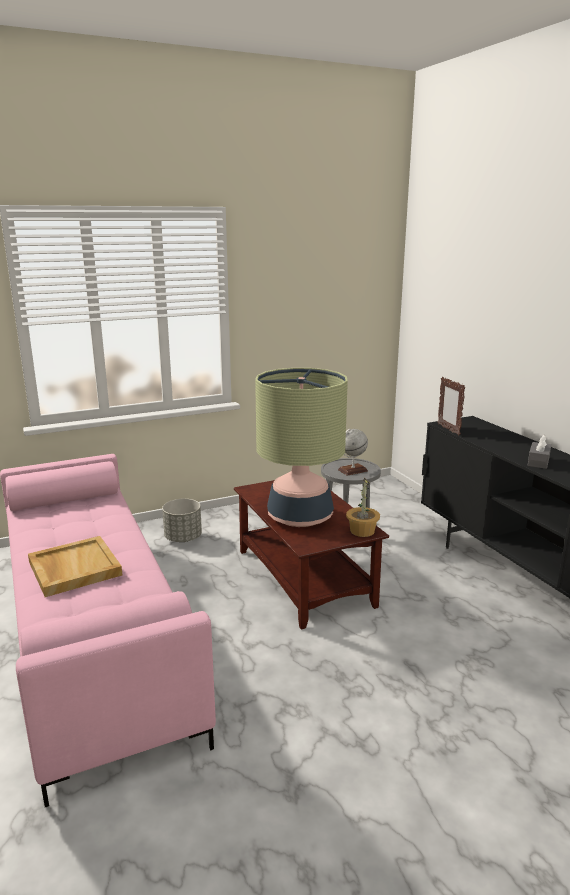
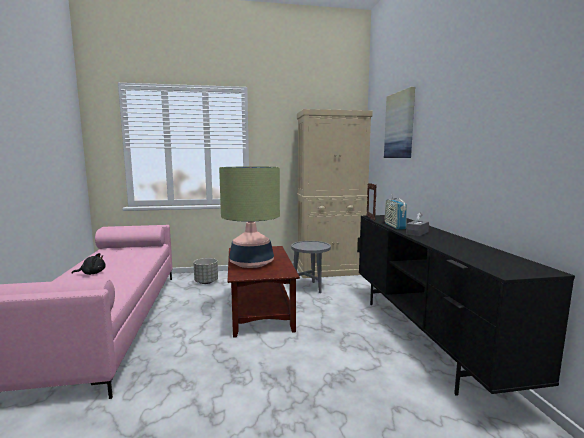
camera: 15 degrees right, 10 degrees down
beige tray [28,536,122,597] -> black plush toy [72,253,106,275]
globe [338,429,368,476] -> none
potted plant [346,478,380,537] -> none
none -> beige cabinet [297,109,373,278]
none -> picture [384,87,415,158]
none -> radio [384,194,407,229]

